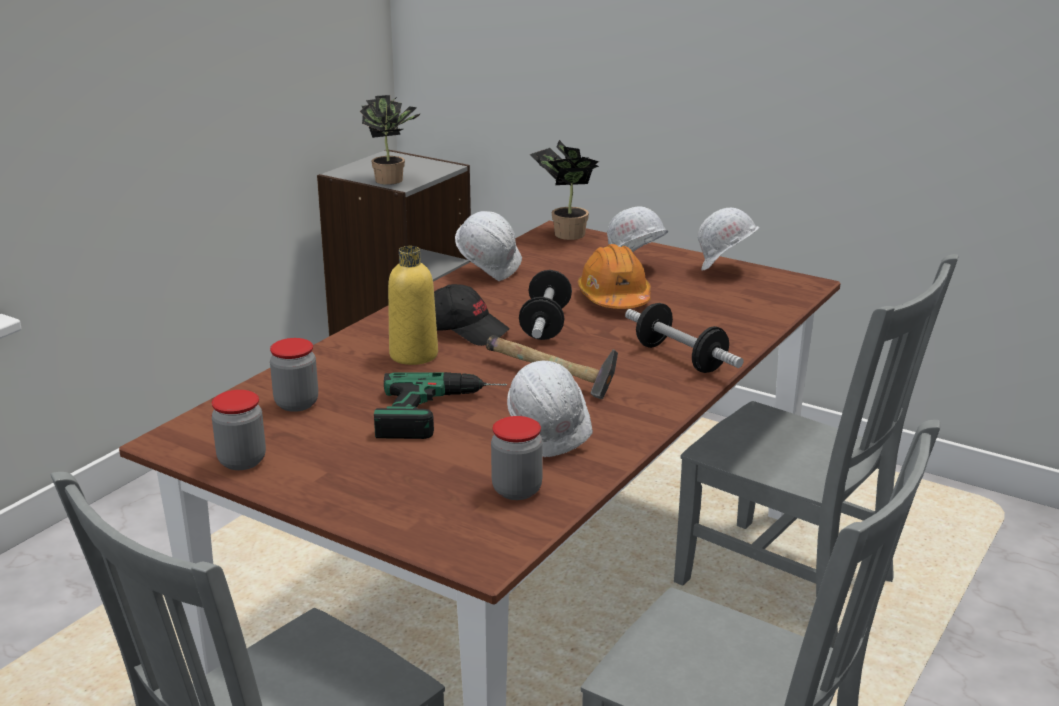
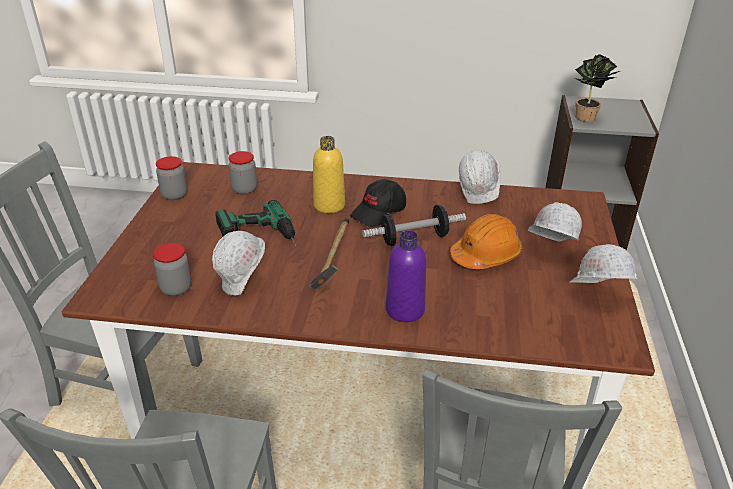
camera: 65 degrees right, 10 degrees up
black cap [434,284,510,346] -> black cap turned 45 degrees clockwise [350,179,406,227]
potted plant [530,140,599,240] -> none
dumbbell [625,303,743,373] -> purple bottle [386,230,426,322]

